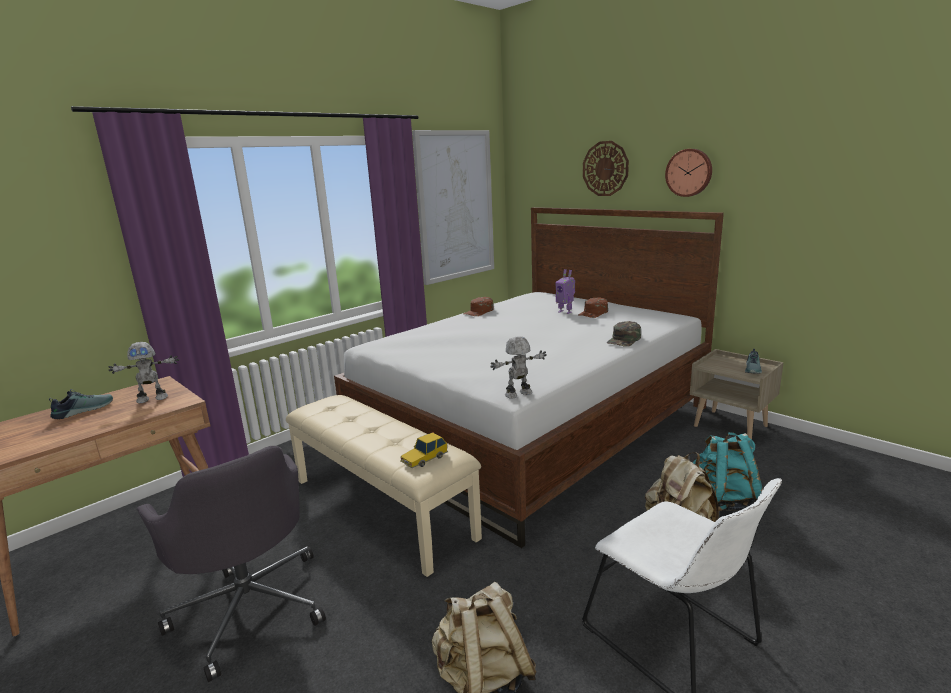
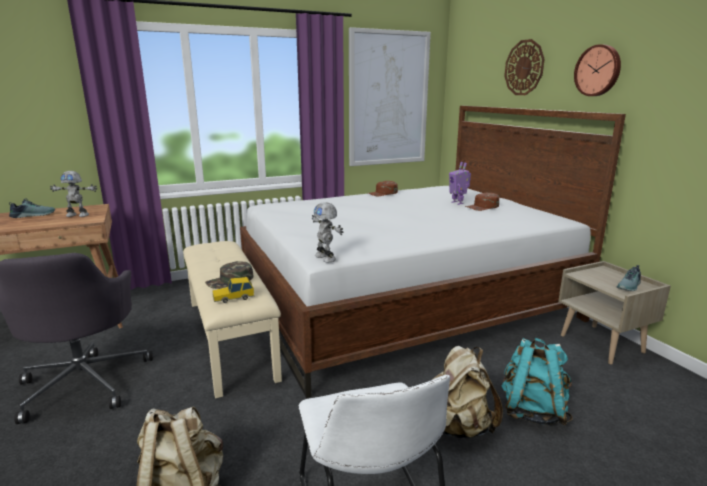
camera: 20 degrees right, 0 degrees up
toy robot [490,336,547,399] -> toy robot turned 120 degrees counterclockwise [312,202,343,262]
green cap [607,321,641,347] -> green cap moved to [205,261,253,289]

